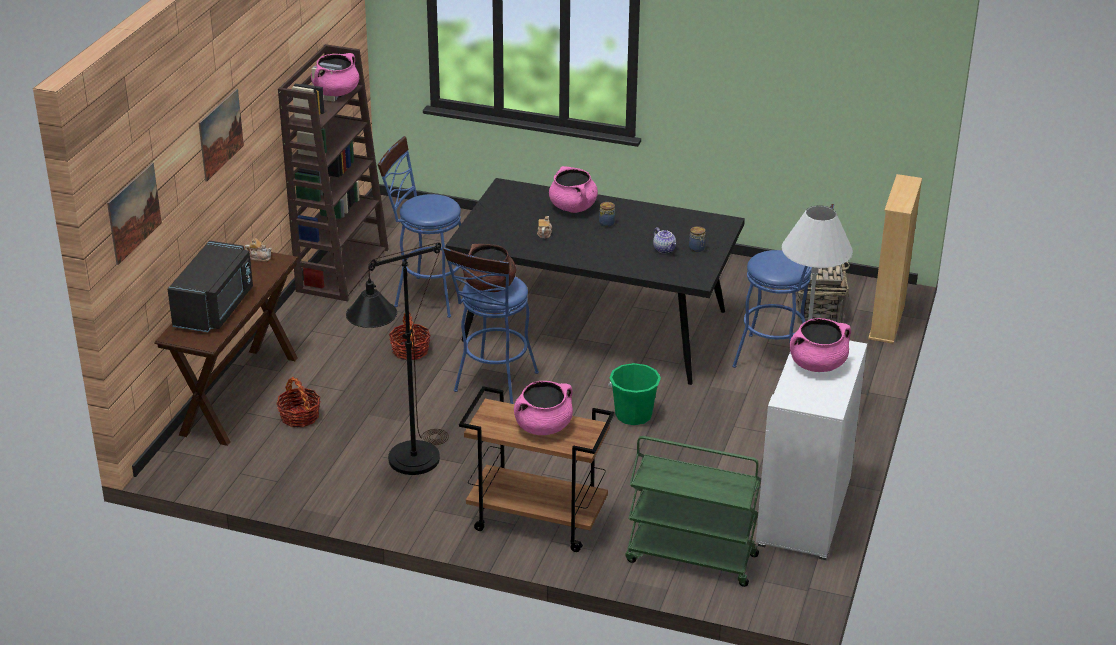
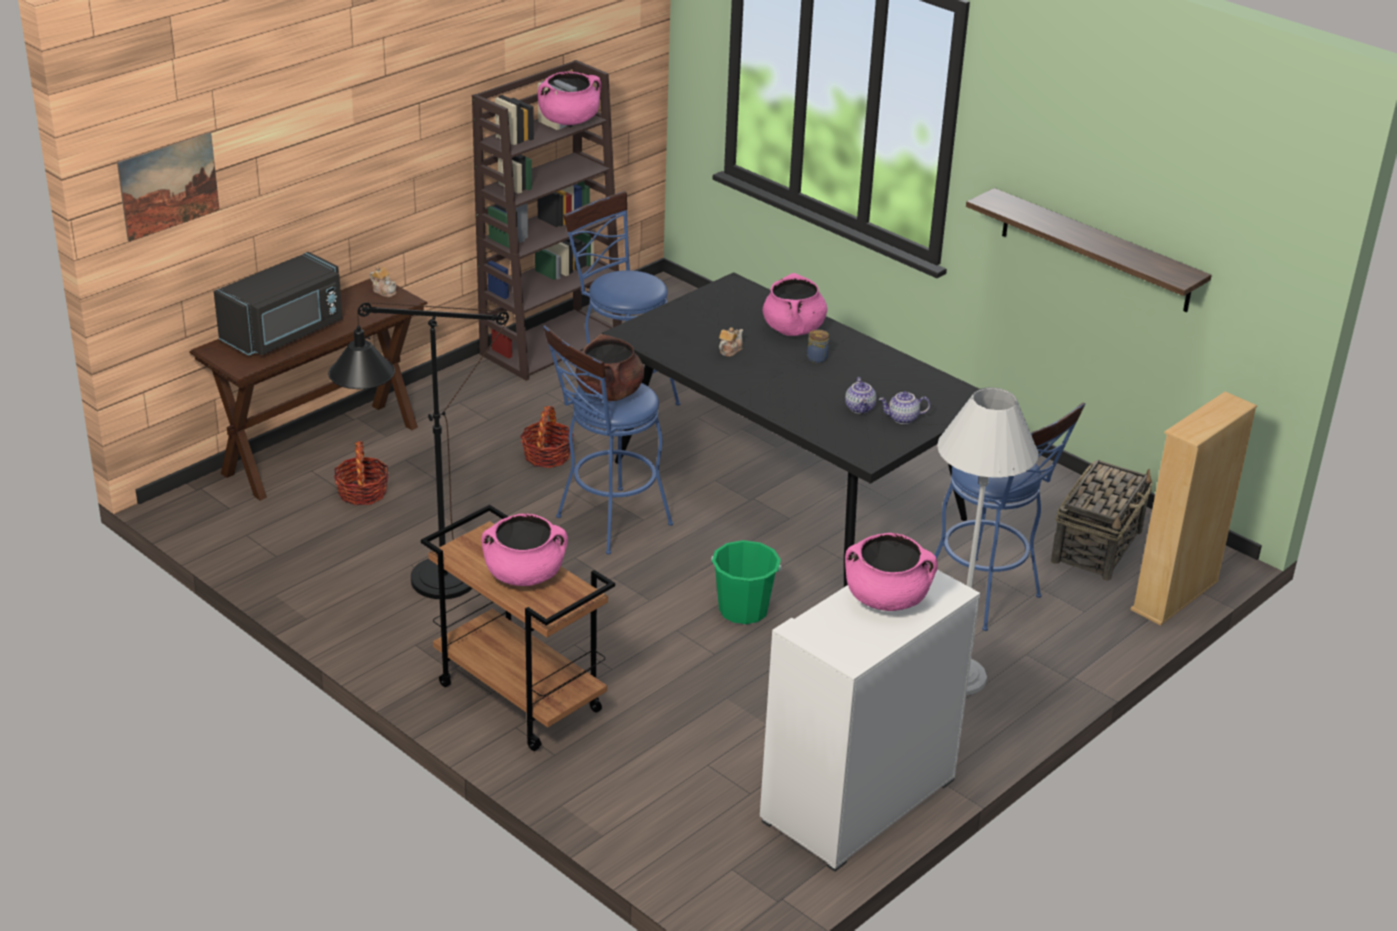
camera: 25 degrees right, 0 degrees up
picture [198,89,244,181] -> none
green cart [625,436,761,587] -> none
jar [689,226,706,252] -> teapot [879,391,930,424]
none -> shelf [966,188,1212,312]

